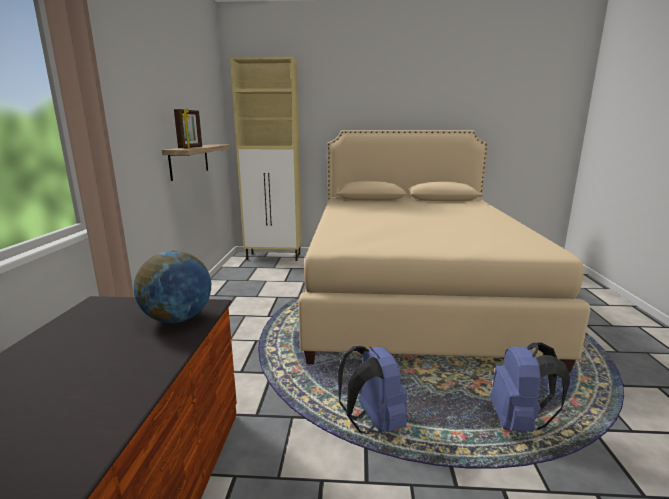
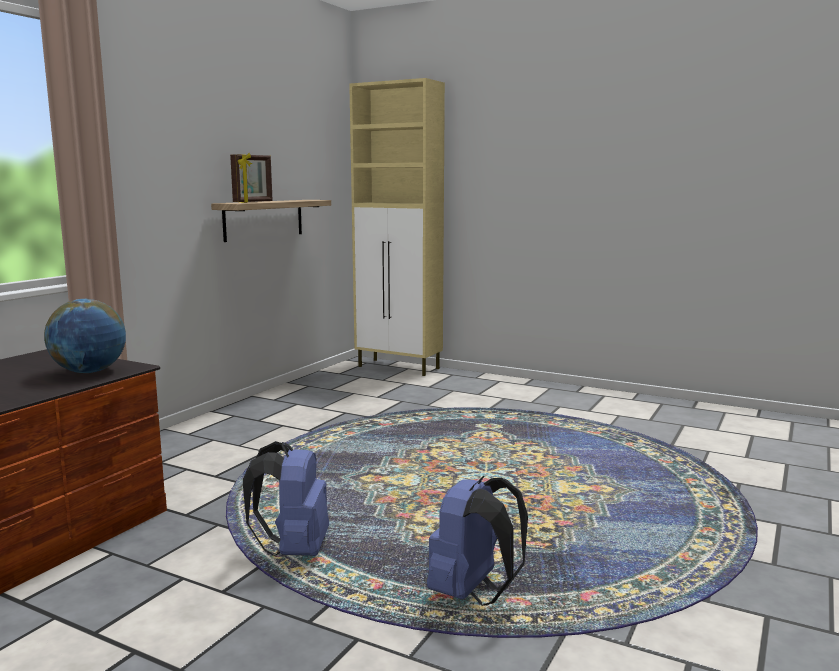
camera: 25 degrees right, 5 degrees down
beige bed [298,130,591,373] -> none

